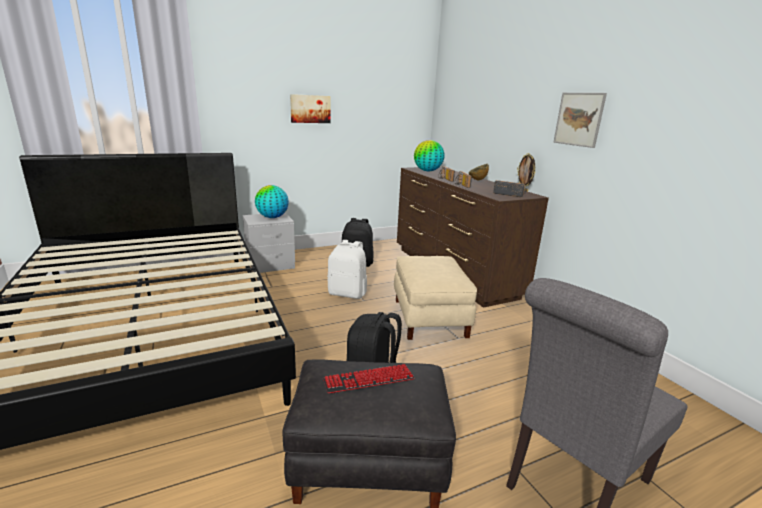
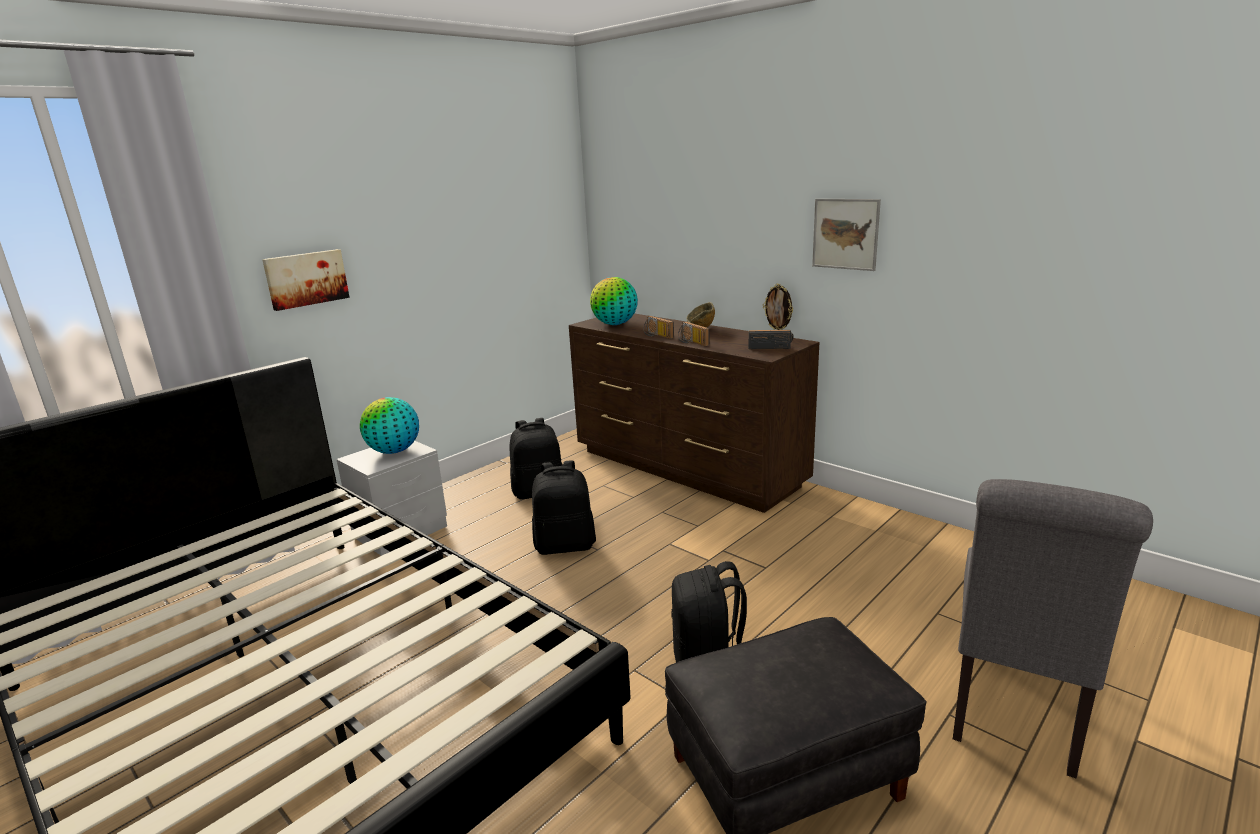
camera: 20 degrees left, 0 degrees up
picture [290,94,331,123] -> picture moved to [262,249,350,311]
keyboard [323,364,414,394] -> none
white backpack [327,240,367,299] -> black backpack [532,460,596,555]
beige ottoman [394,256,477,340] -> none

